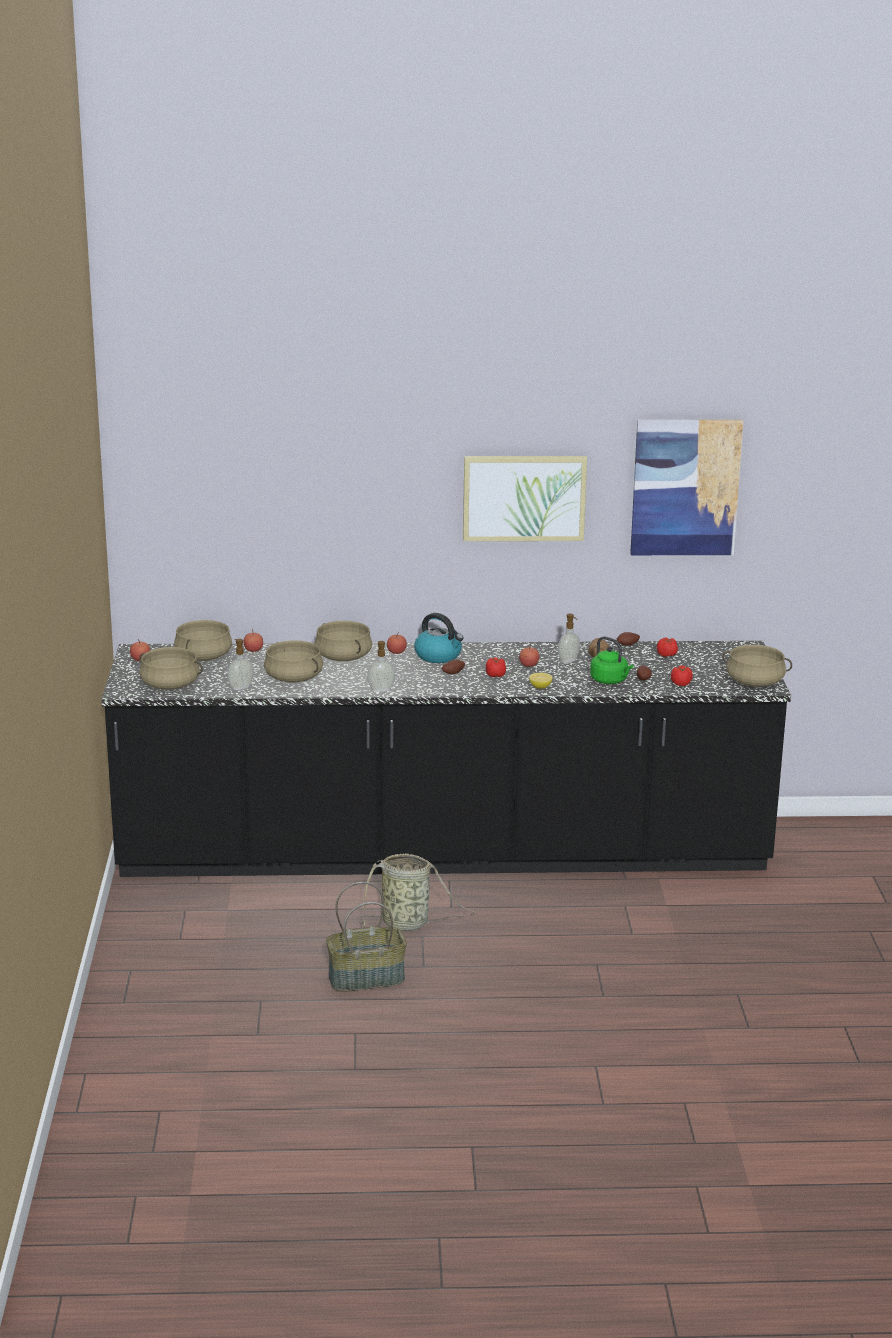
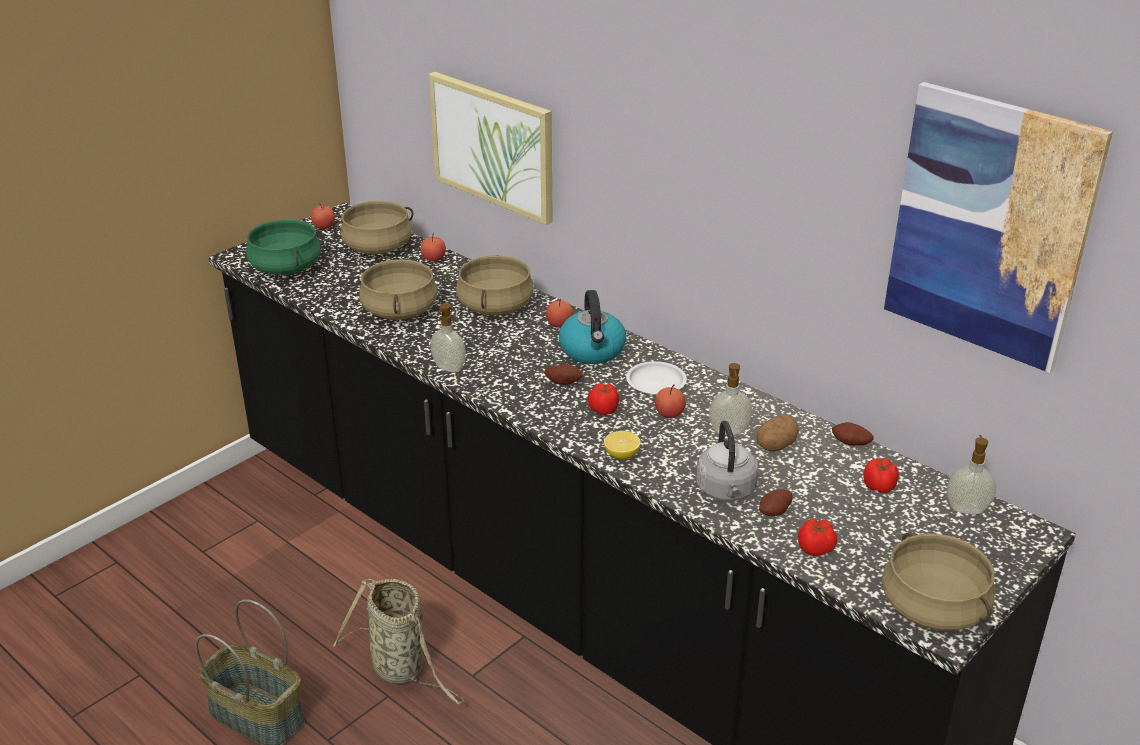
camera: 45 degrees right, 10 degrees up
beige cooking pot [139,647,203,690] -> green cooking pot [246,219,321,275]
soap dispenser [227,639,254,690] -> soap dispenser moved to [947,435,996,514]
picture [463,456,587,541] -> picture moved to [429,72,553,225]
green kettle [590,636,633,684] -> grey kettle [696,421,759,501]
none -> white plate [626,361,687,395]

